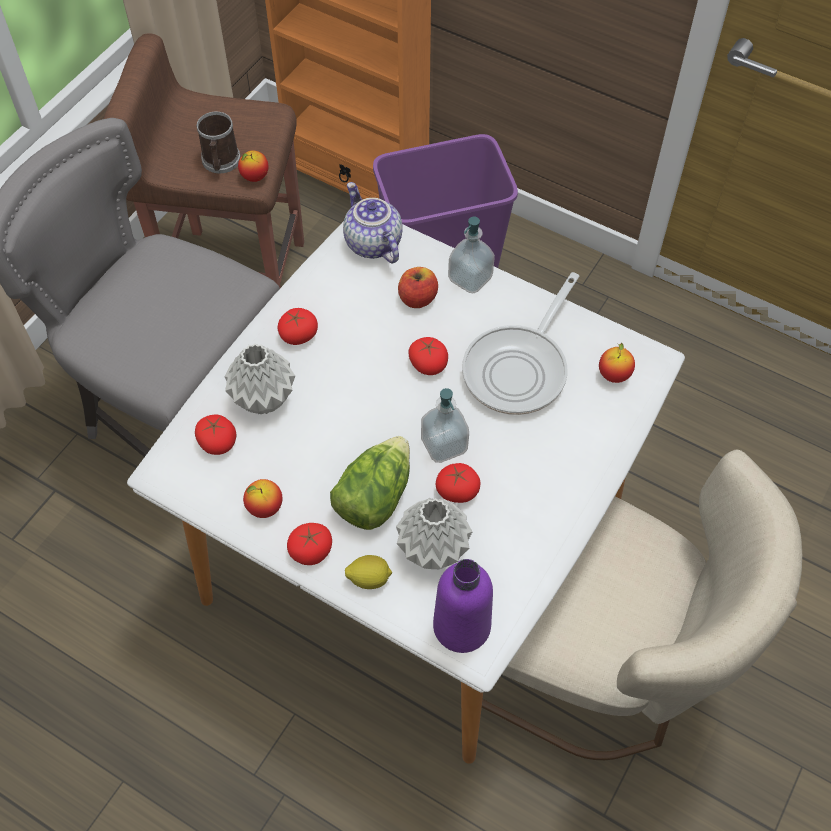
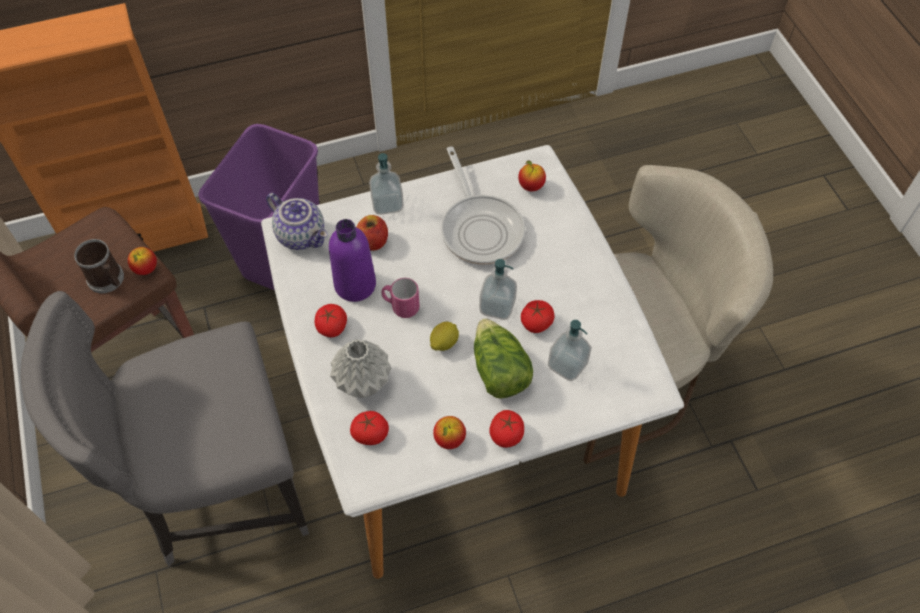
camera: 50 degrees left, 0 degrees up
teapot [343,182,403,263] -> teapot turned 150 degrees counterclockwise [266,193,328,250]
lemon [345,555,392,589] -> lemon moved to [430,322,459,351]
grey vase [396,498,472,569] -> soap dispenser [548,320,592,381]
tomato [409,337,448,375] -> none
purple bottle [433,559,493,653] -> purple bottle moved to [329,219,376,302]
none -> pink mug [381,278,420,318]

